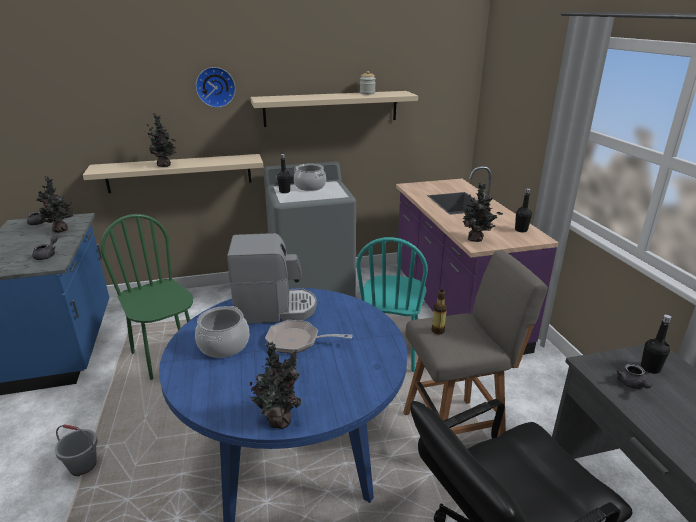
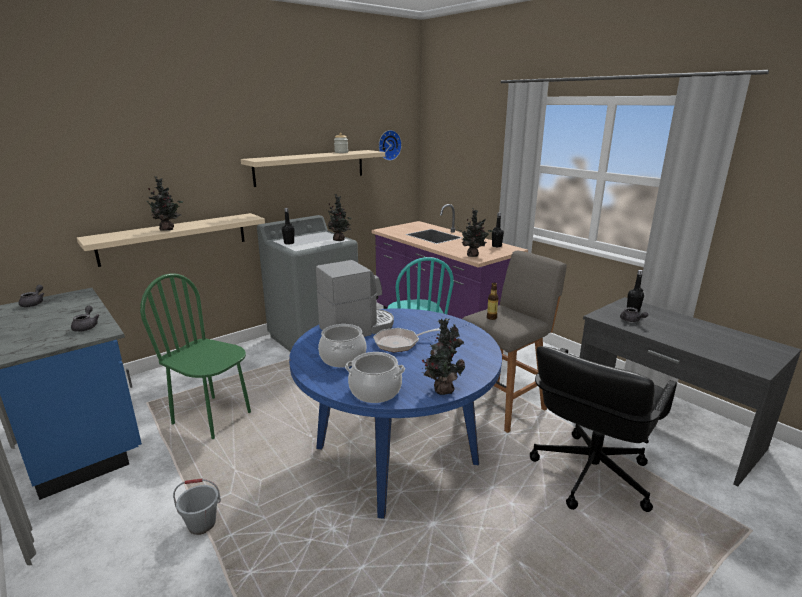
camera: 25 degrees left, 5 degrees down
potted plant [36,175,74,233] -> potted plant moved to [328,194,351,241]
wall clock [196,67,236,108] -> wall clock moved to [379,130,402,161]
cooking pot [294,164,326,191] -> cooking pot moved to [345,352,405,403]

